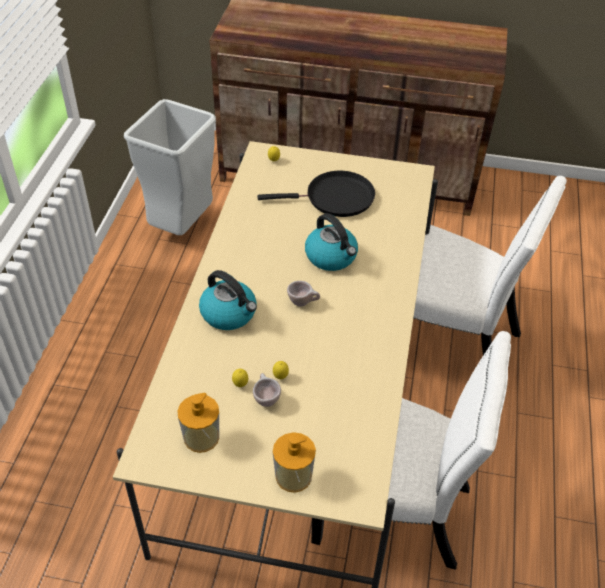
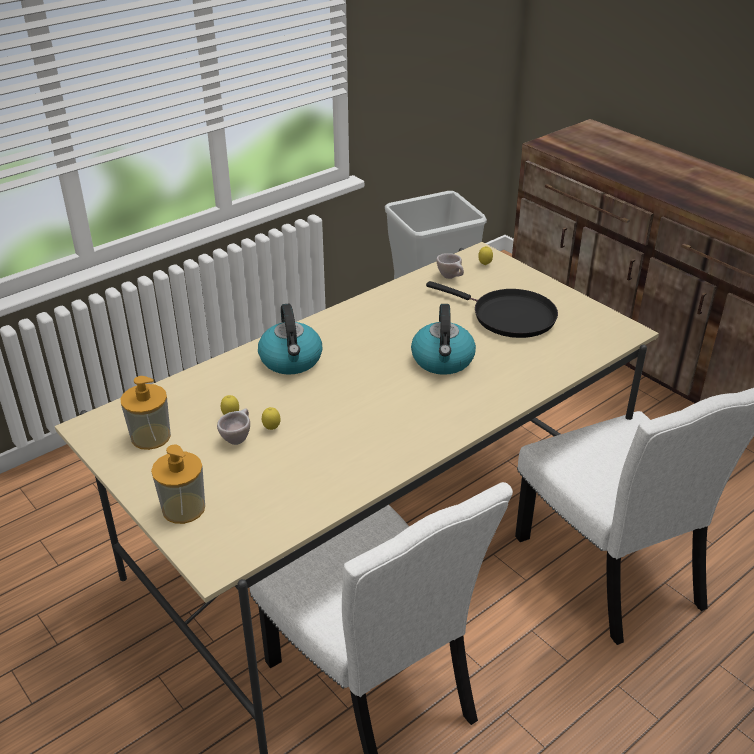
camera: 40 degrees right, 10 degrees down
beige cup [287,281,320,307] -> beige cup moved to [436,253,464,279]

